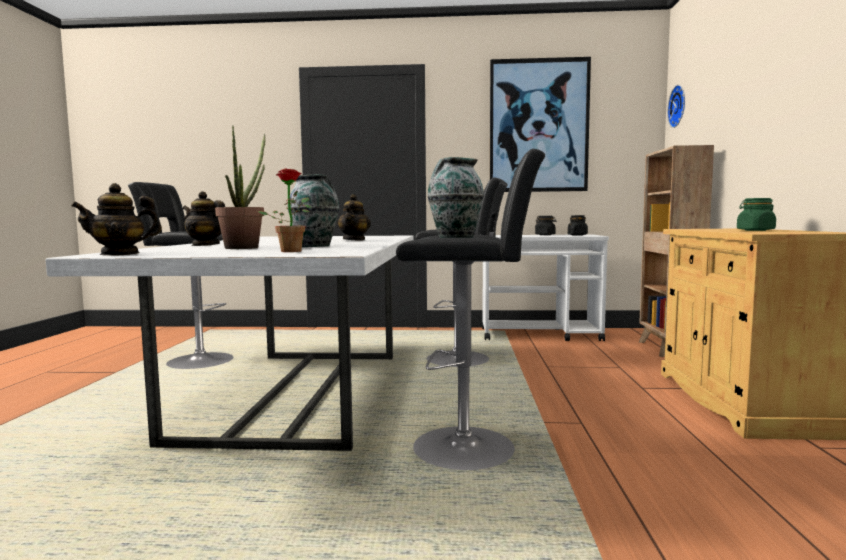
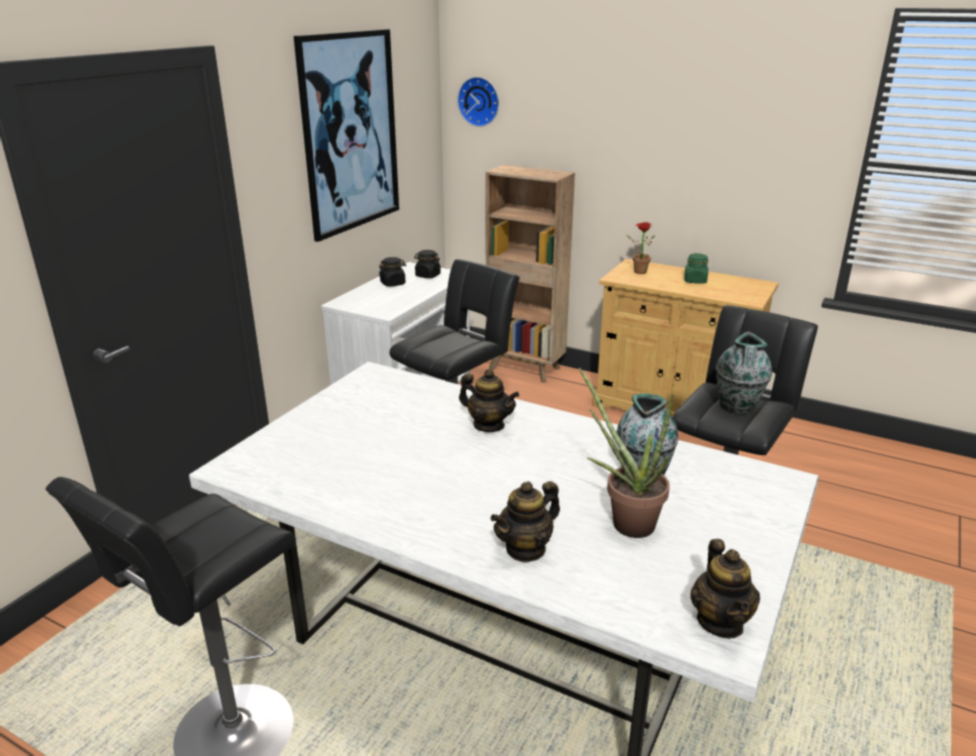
camera: 65 degrees left, 20 degrees up
potted plant [258,169,311,252] -> potted plant moved to [626,222,655,274]

